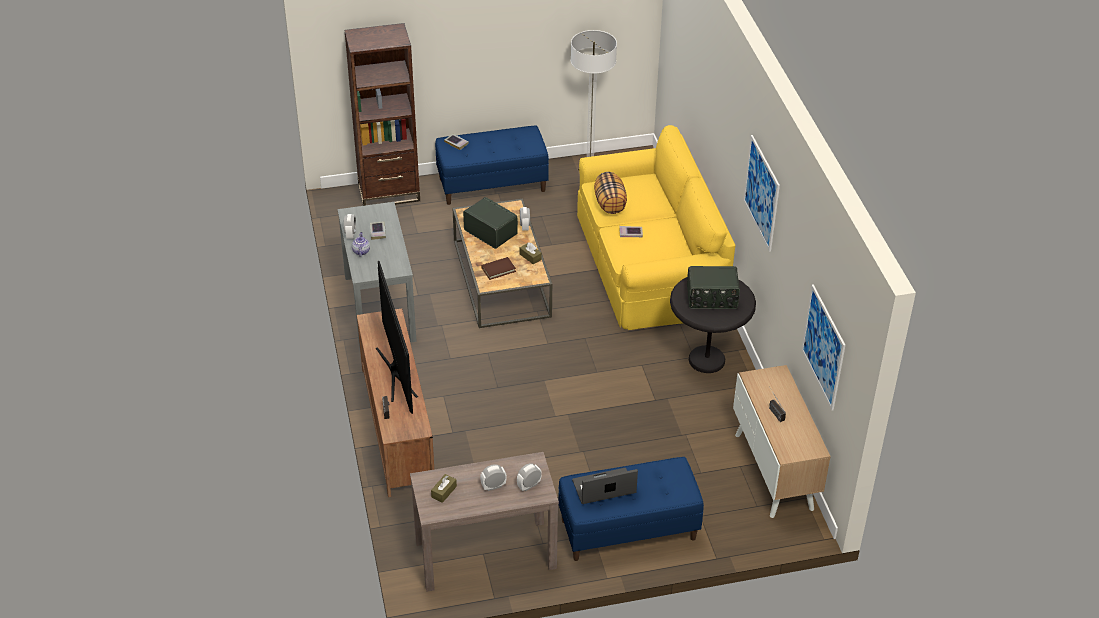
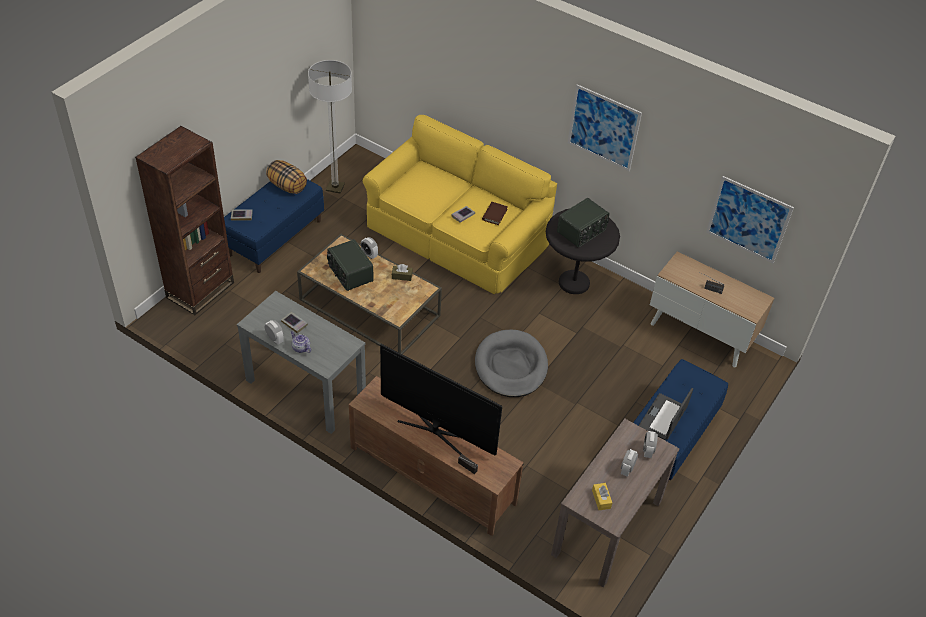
camera: 45 degrees left, 5 degrees up
brown tissue box [431,474,457,503] -> yellow tissue box [592,483,612,510]
radio [463,197,518,249] -> radio turned 120 degrees counterclockwise [327,239,374,291]
brown book [481,257,516,280] -> brown book moved to [482,202,508,225]
pillow [594,172,627,214] -> pillow moved to [266,160,307,194]
none -> grey dog bed [475,330,548,397]

